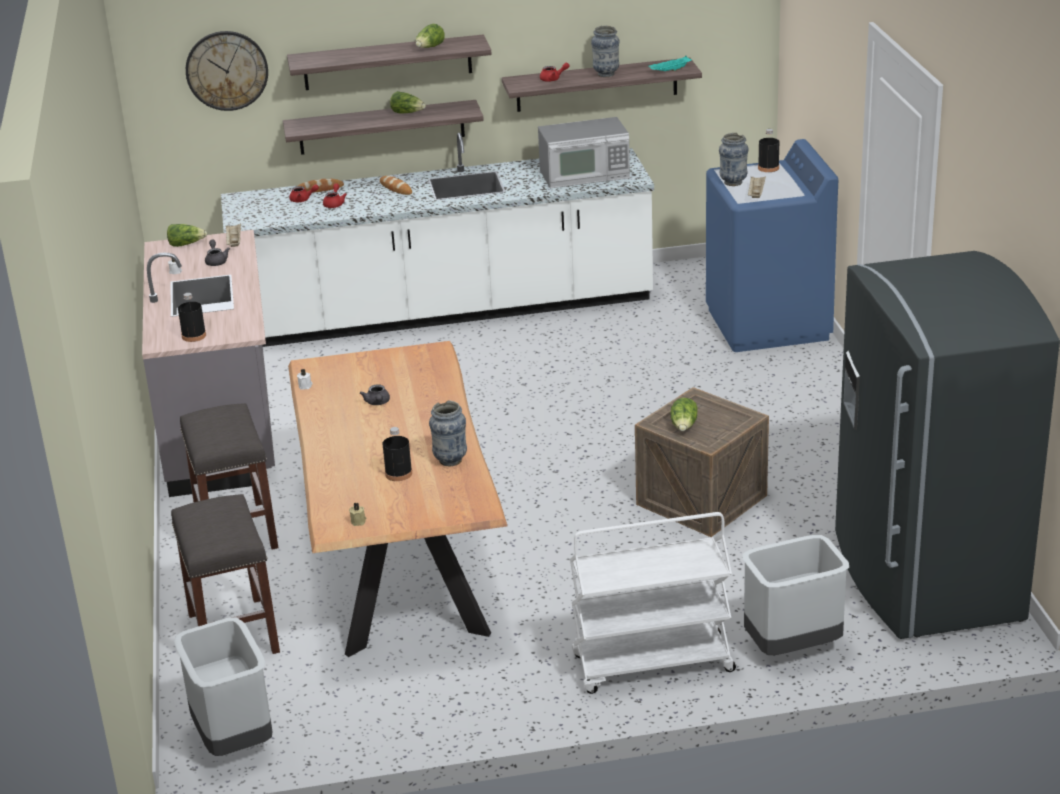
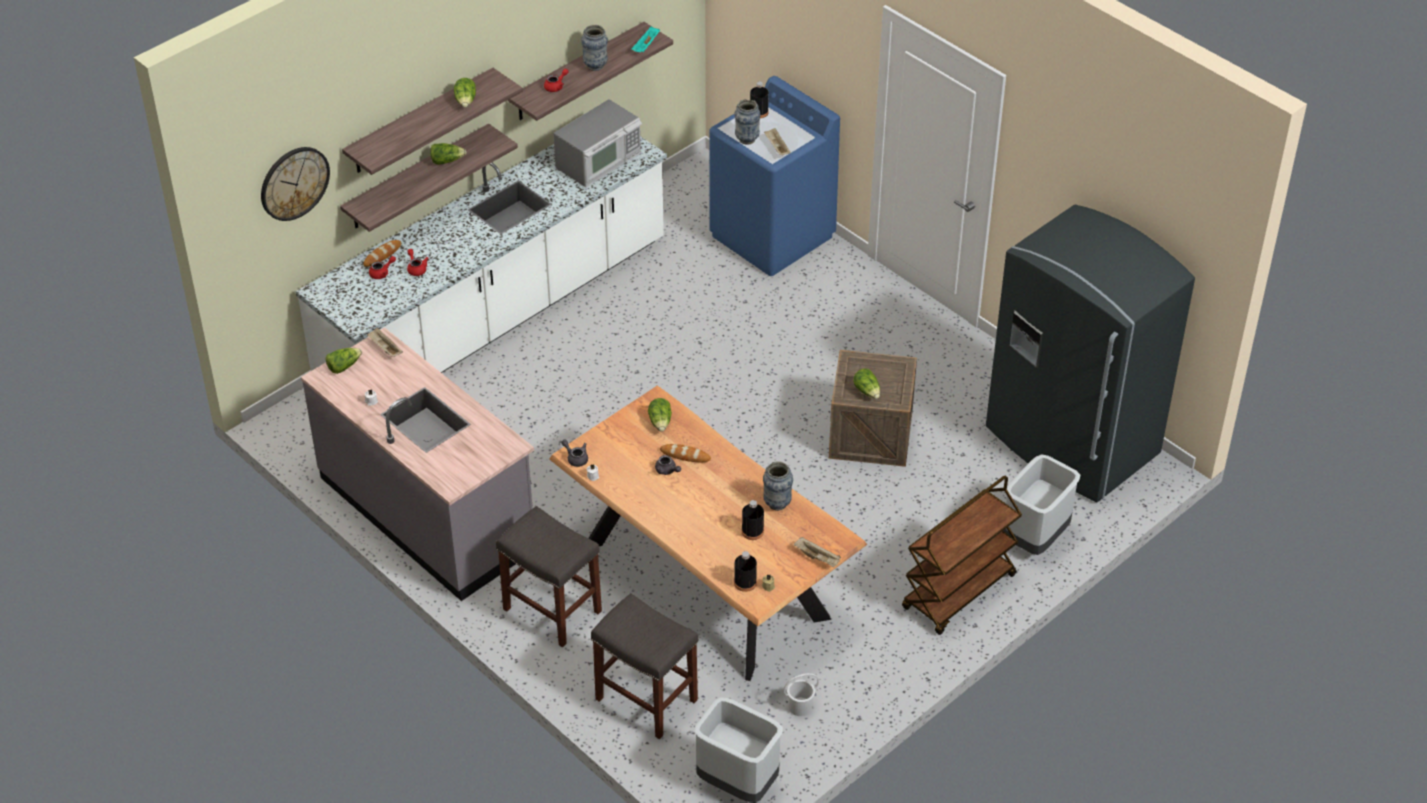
camera: 35 degrees left, 15 degrees up
black bottle [178,293,206,342] -> black bottle moved to [734,551,757,592]
grey teapot [205,240,230,266] -> grey teapot moved to [561,439,588,467]
bread [380,176,412,195] -> bread moved to [660,444,711,462]
white cart [570,512,736,694] -> brown cart [902,476,1022,635]
none -> lettuce [648,398,672,432]
none -> white bucket [784,673,819,716]
none -> beige tray [794,537,841,567]

